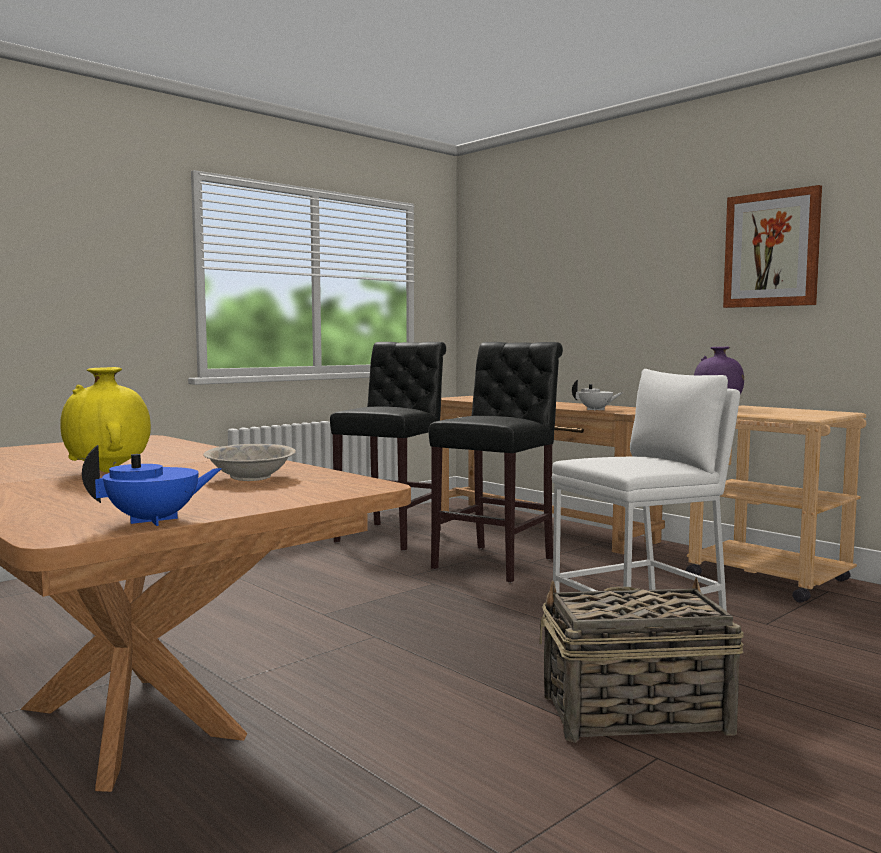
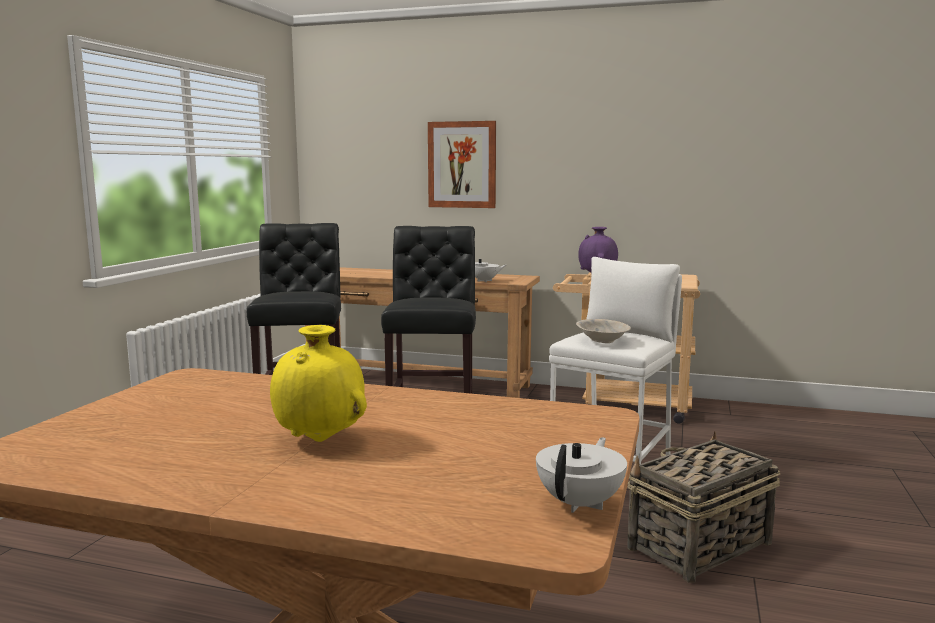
camera: 30 degrees left, 5 degrees up
blue teapot [82,445,222,526] -> white teapot [536,437,627,513]
beige bowl [203,444,296,481] -> beige bowl moved to [576,319,631,343]
picture [723,185,822,308] -> picture moved to [428,121,496,208]

